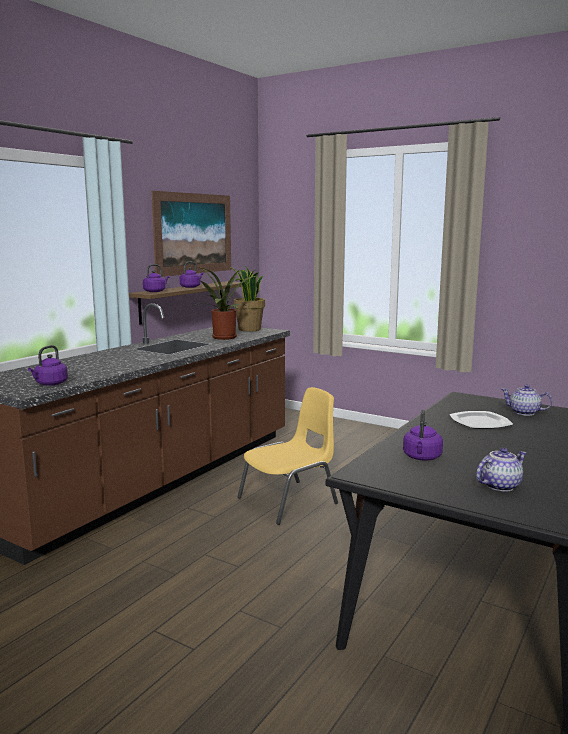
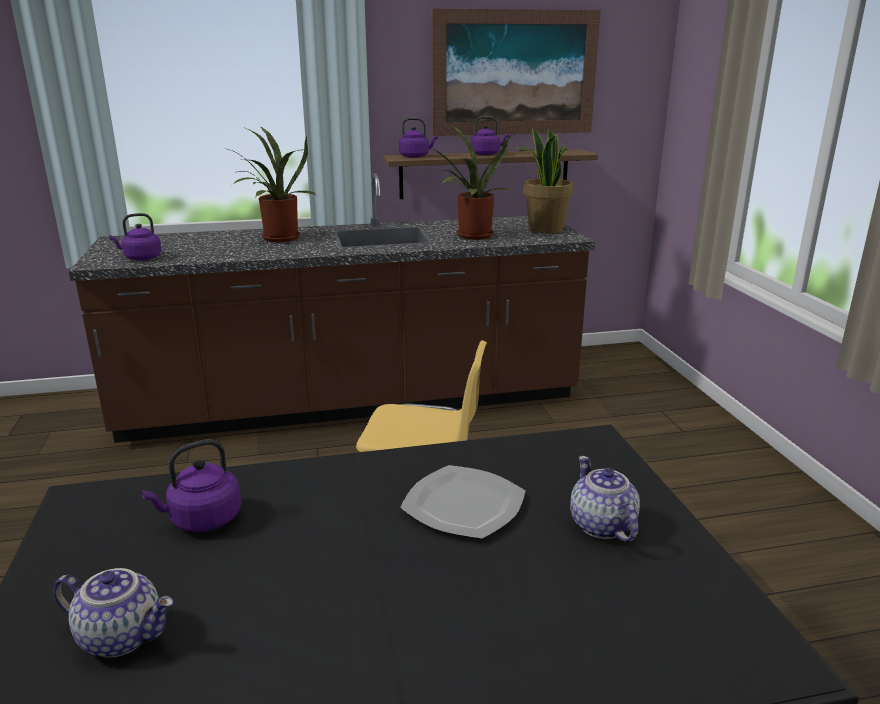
camera: 45 degrees right, 10 degrees up
none -> potted plant [224,126,317,242]

